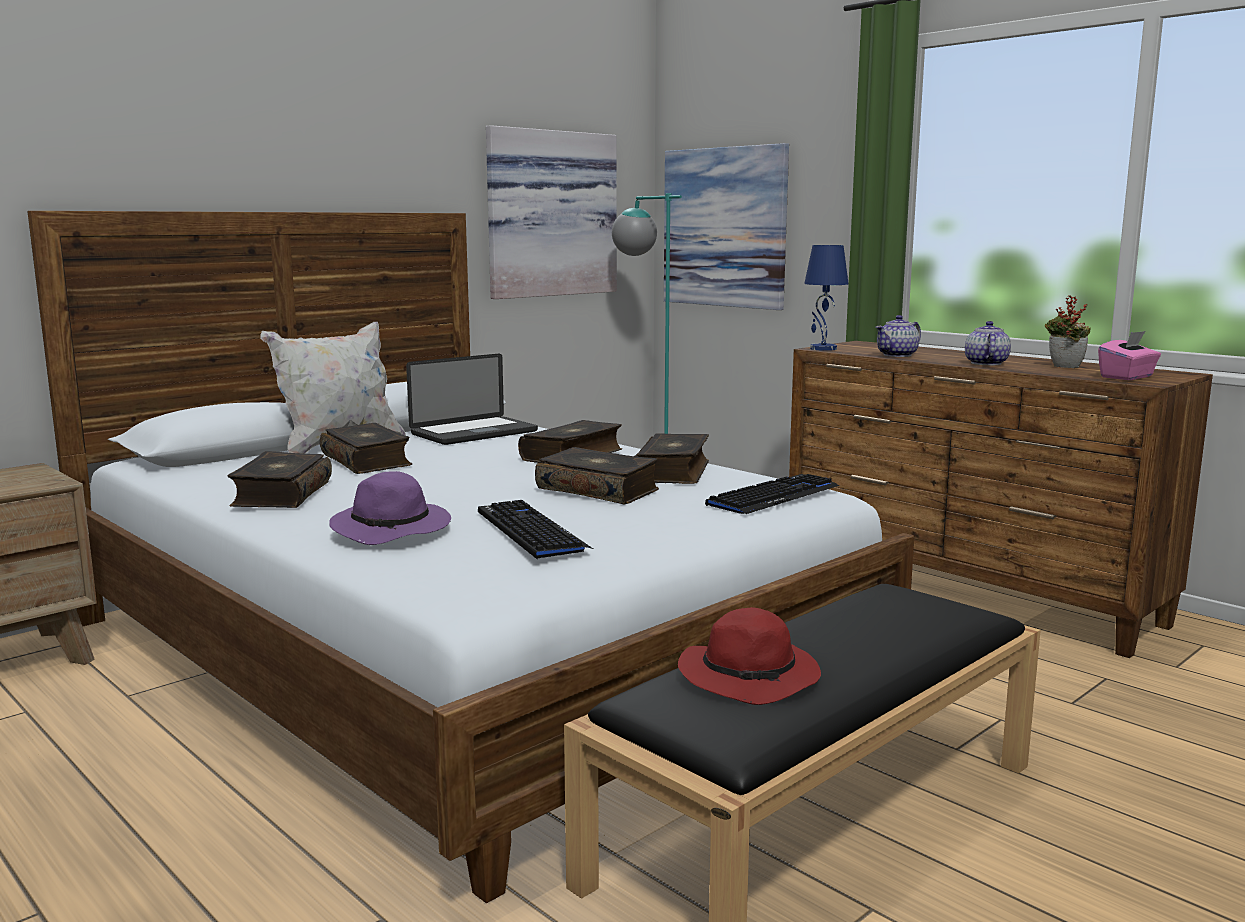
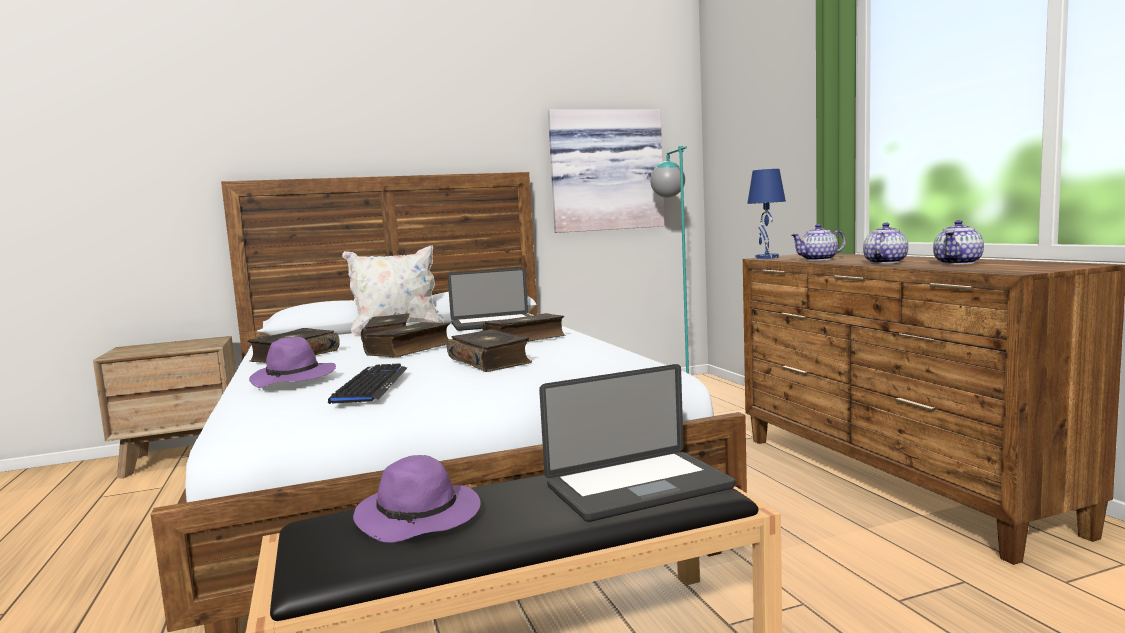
camera: 25 degrees right, 5 degrees down
book [635,433,709,484] -> book moved to [363,322,450,357]
picture [664,143,789,310] -> none
red hat [678,607,821,705] -> purple hat [353,455,481,543]
keyboard [705,474,839,514] -> none
potted plant [1045,295,1091,368] -> teapot [933,220,984,265]
pink tissue box [1098,331,1161,380] -> none
none -> laptop [539,364,735,522]

